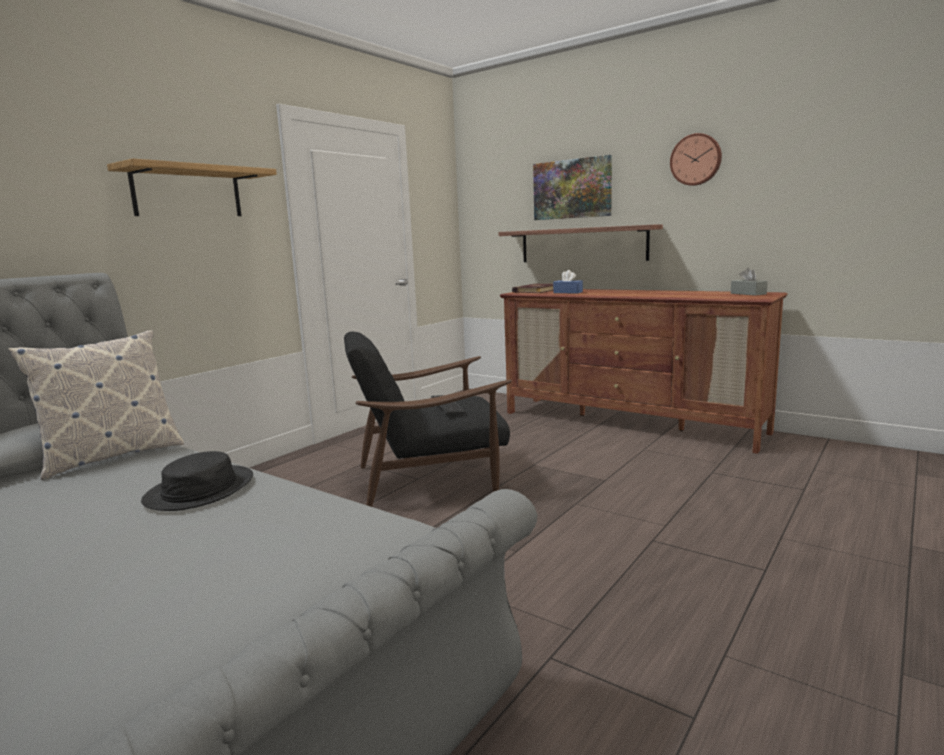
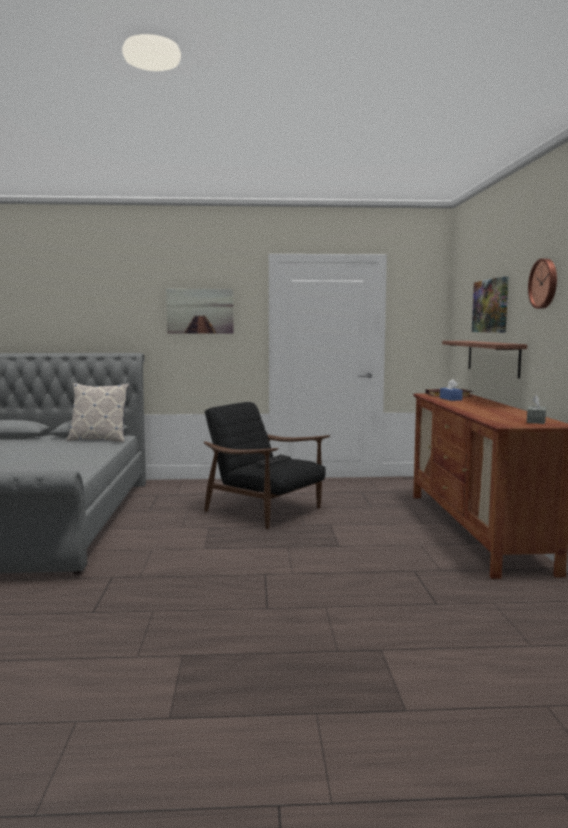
camera: 50 degrees right, 5 degrees down
shelf [107,158,277,216] -> picture [166,289,234,334]
black hat [141,451,253,511] -> none

